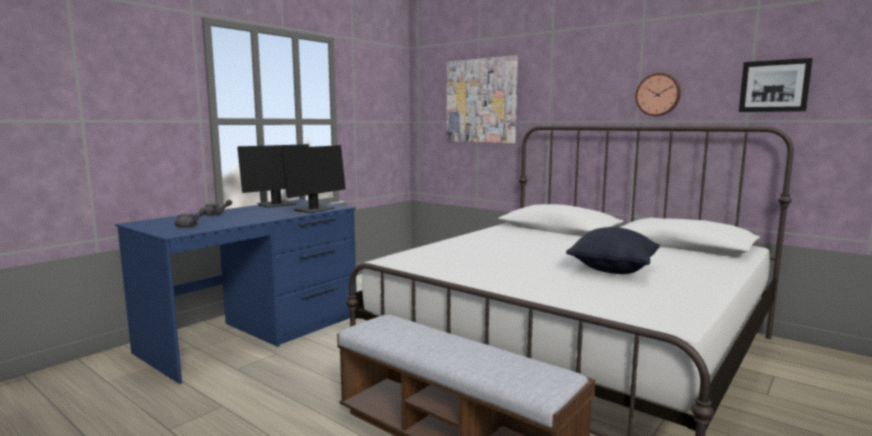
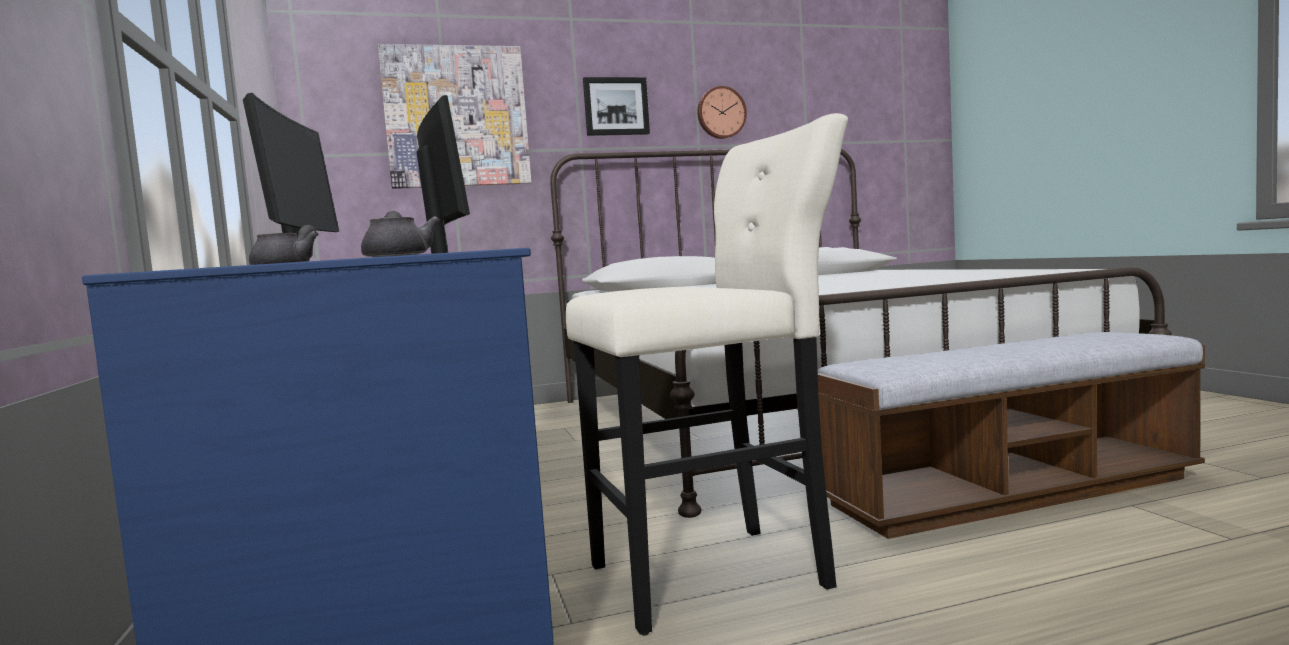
camera: 55 degrees left, 5 degrees down
black pillow [566,227,660,274] -> none
picture [739,58,813,112] -> picture moved to [583,77,650,136]
none -> beige stool [566,113,848,636]

